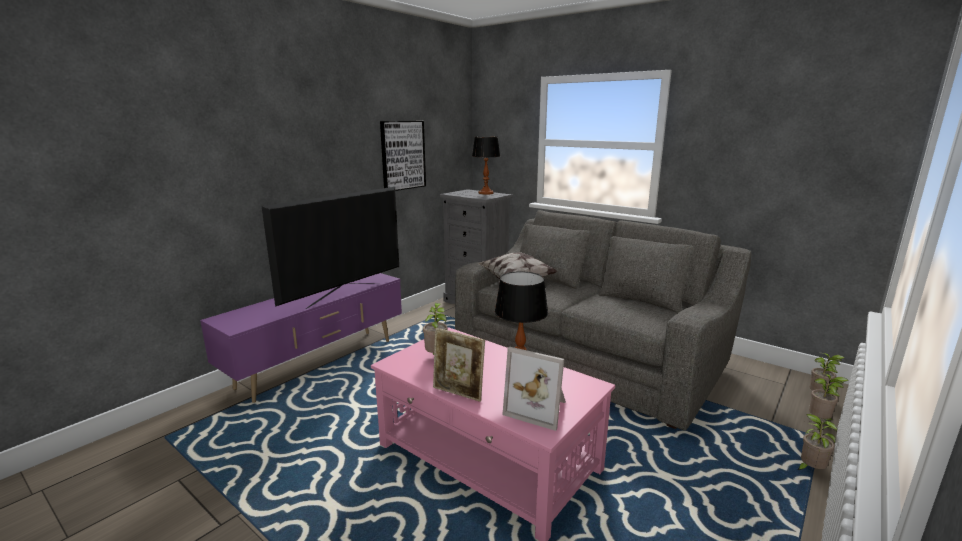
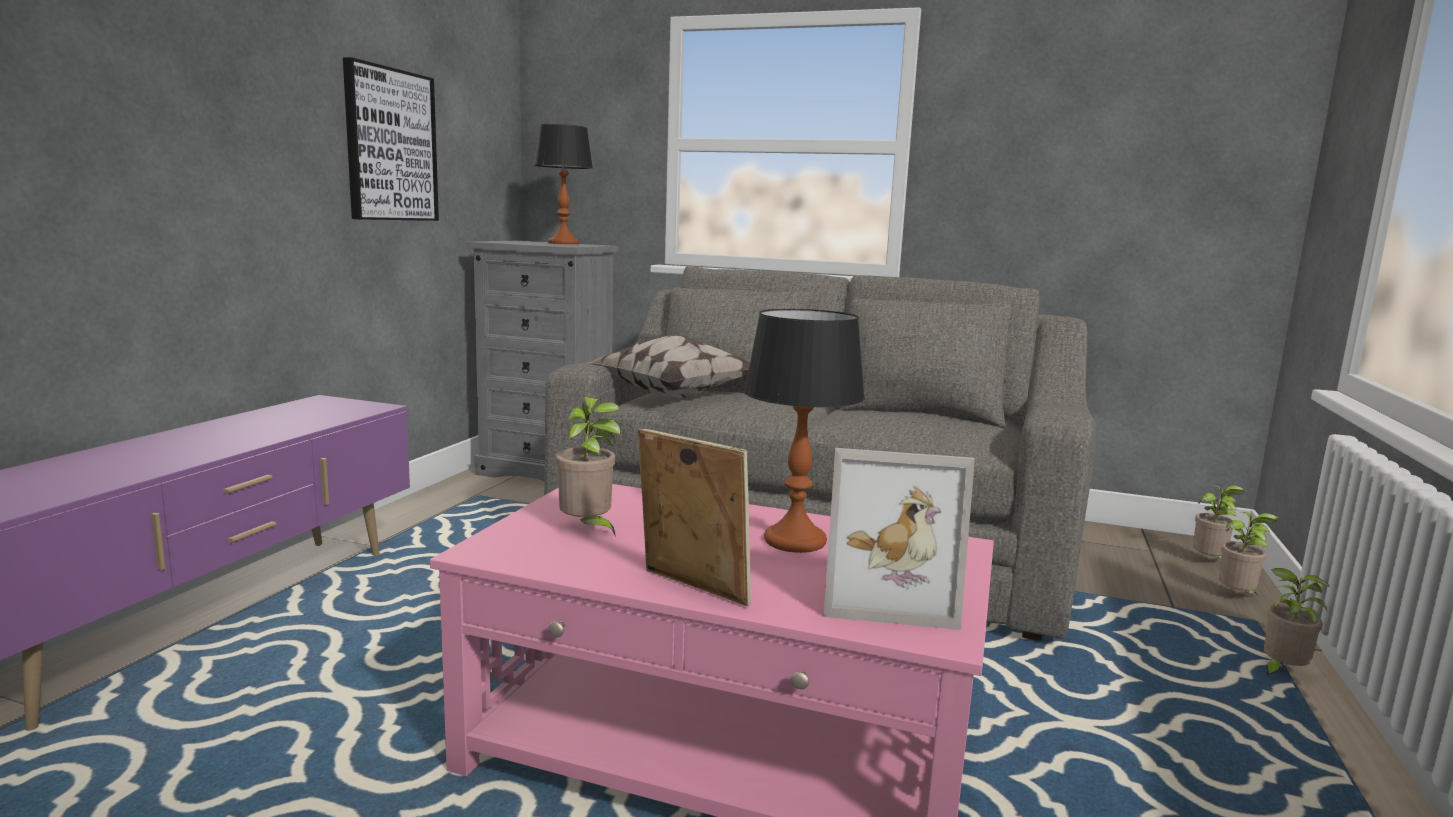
camera: 20 degrees left, 5 degrees down
television [261,187,399,309] -> none
picture frame [433,328,485,402] -> picture frame turned 150 degrees counterclockwise [638,428,751,606]

